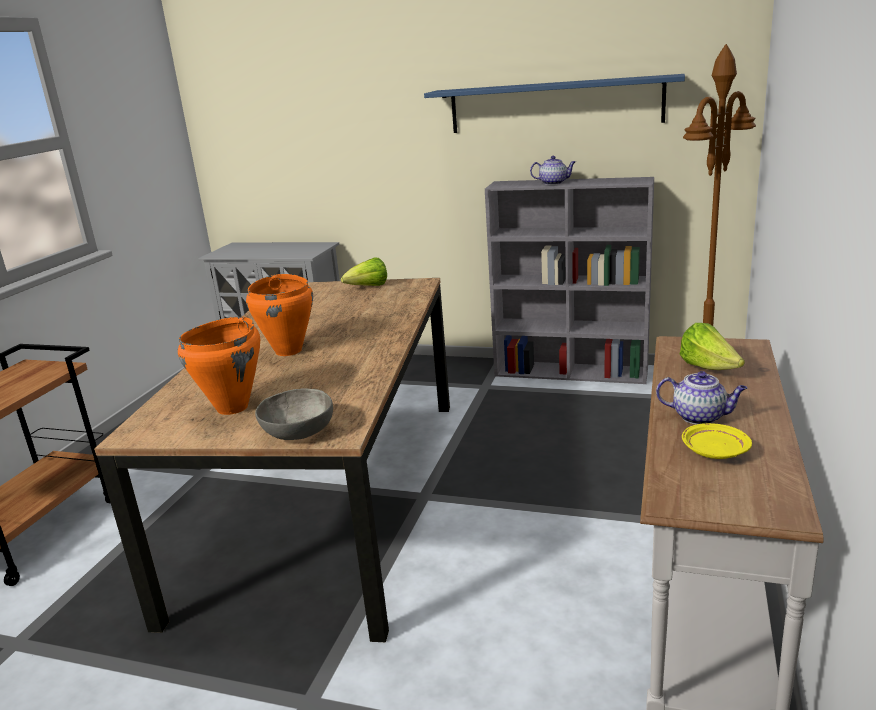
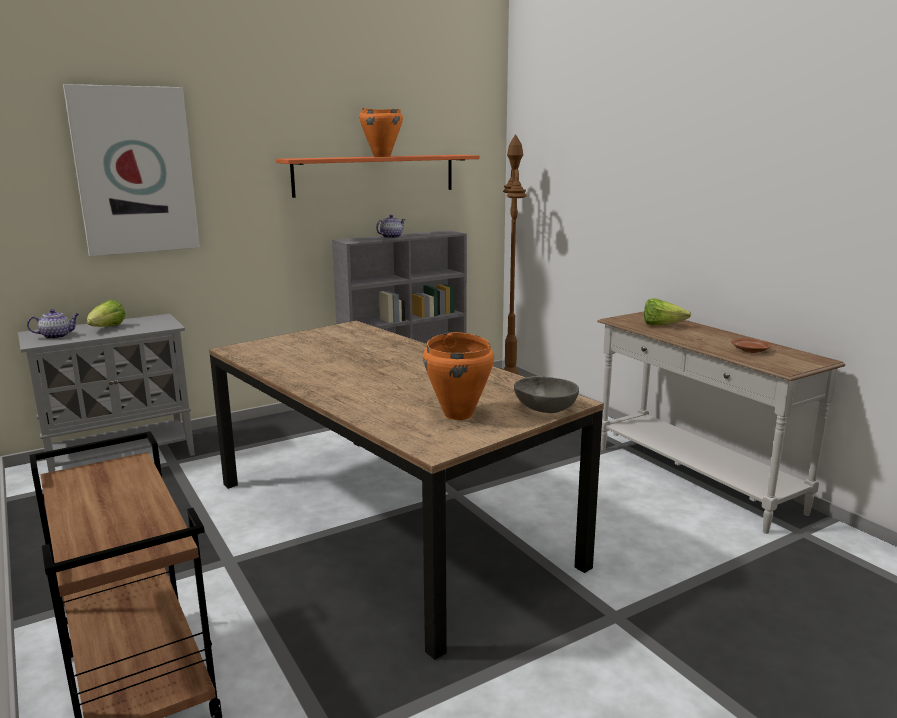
camera: 50 degrees left, 5 degrees down
orange cooking pot [246,274,313,356] -> orange cooking pot moved to [359,108,403,157]
lettuce [341,258,387,286] -> lettuce moved to [87,300,125,327]
blue shelf [424,74,685,133] -> orange shelf [276,155,480,198]
teapot [656,371,747,425] -> teapot moved to [27,309,79,339]
yellow plate [682,423,752,459] -> brown plate [731,338,771,353]
none -> picture [63,84,200,256]

